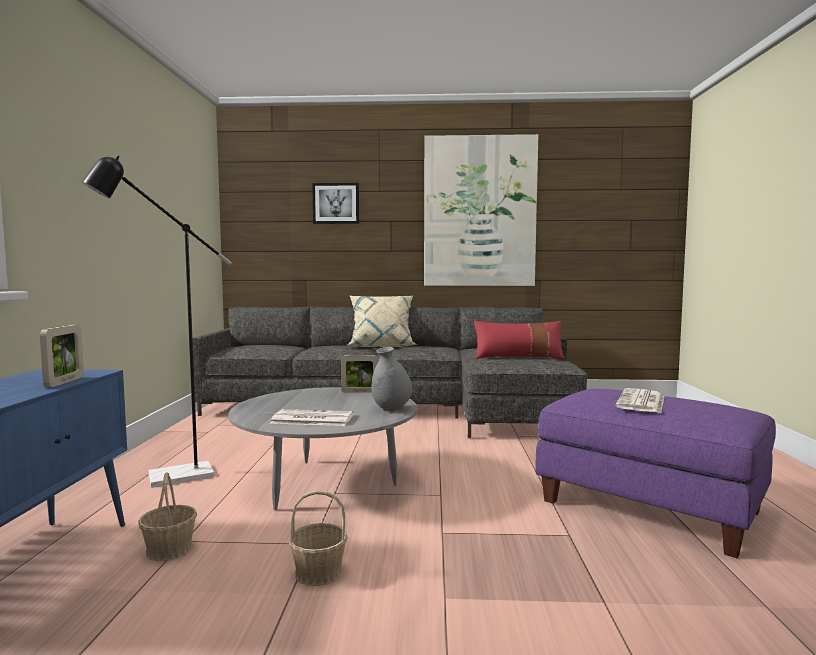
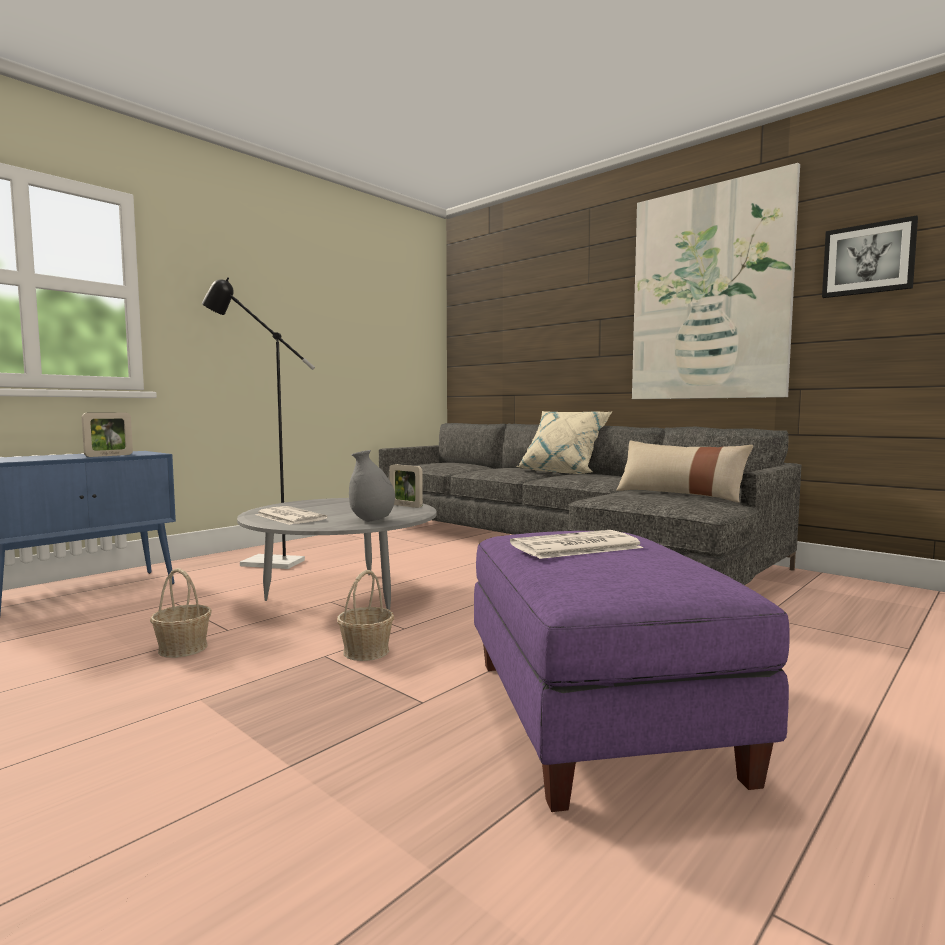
camera: 40 degrees right, 0 degrees up
basket [138,472,197,561] -> basket moved to [337,570,394,661]
picture [312,183,359,224] -> picture moved to [822,215,918,298]
red pillow [474,321,564,359] -> beige pillow [616,441,753,503]

